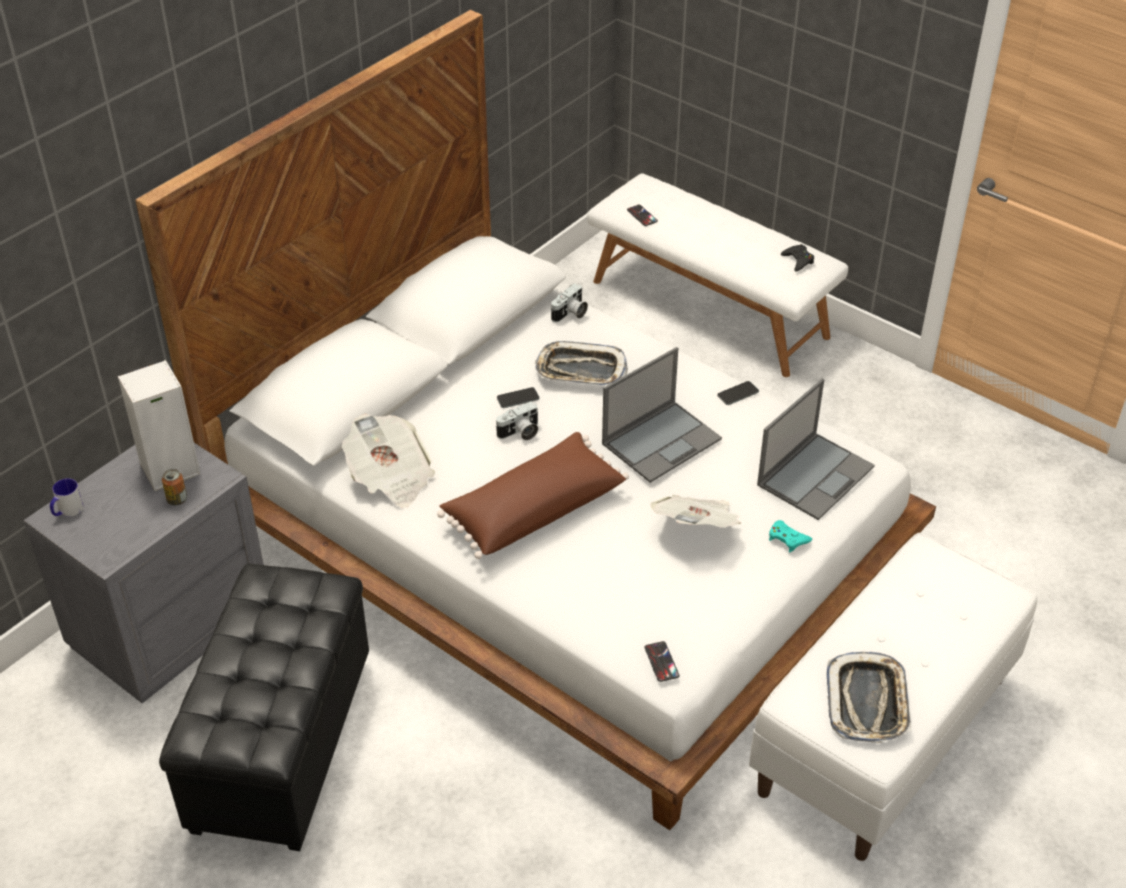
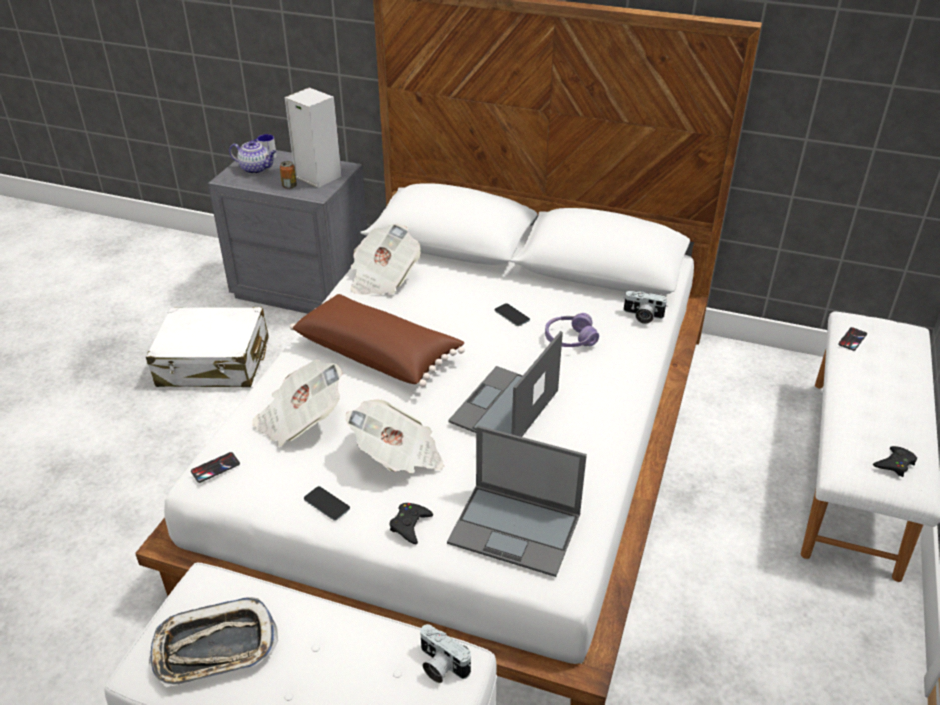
camera: 70 degrees right, 5 degrees down
black ottoman [159,564,369,851] -> white suitcase [146,307,269,387]
camera [495,401,538,440] -> camera moved to [420,624,471,683]
tray [535,341,628,386] -> purple headphones [545,313,599,347]
laptop [602,347,722,483] -> laptop turned 90 degrees clockwise [448,331,563,437]
phone [717,381,759,405] -> phone moved to [304,486,350,521]
turquoise game controller [769,520,812,552] -> black game controller [390,503,433,544]
none -> teapot [229,140,277,174]
none -> newspaper [252,359,343,446]

